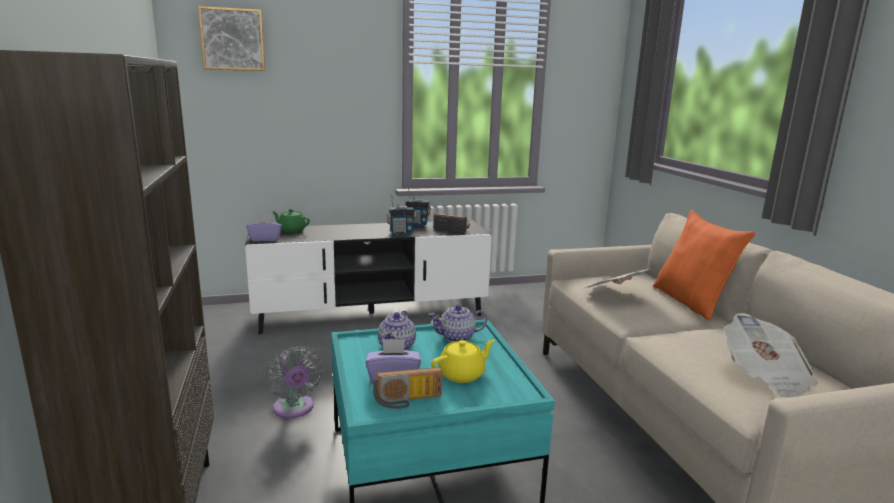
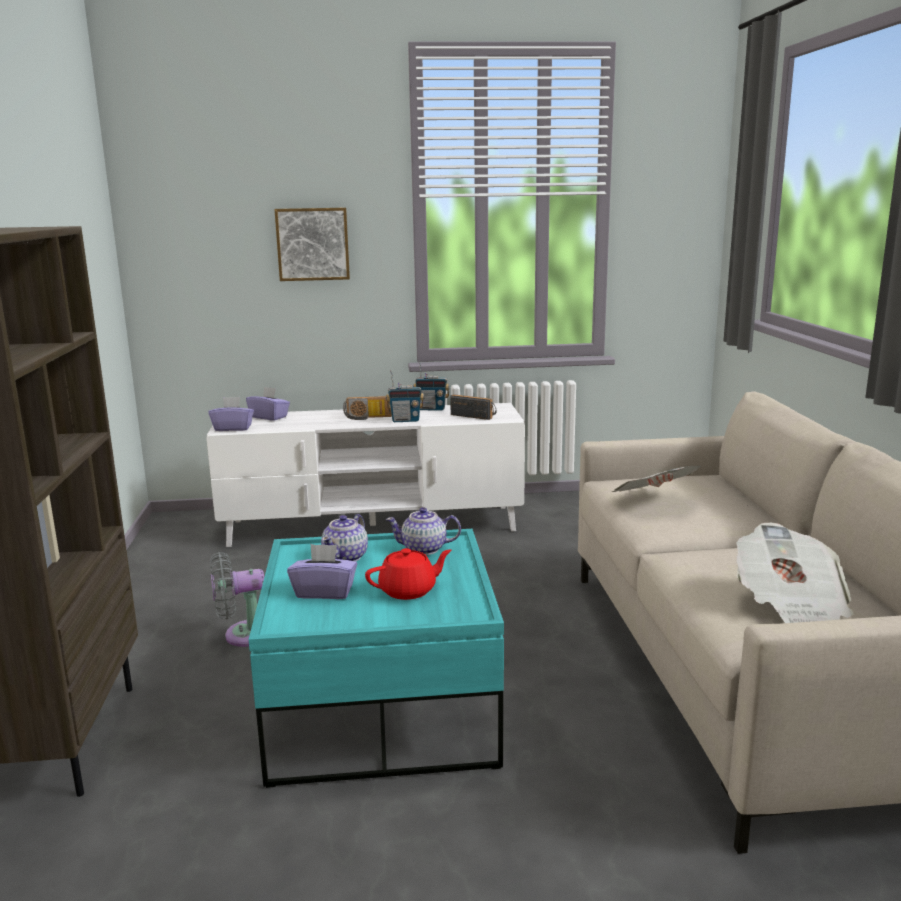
camera: 10 degrees right, 0 degrees up
picture [198,6,265,71] -> picture moved to [274,208,350,281]
black tv stand [245,220,492,334] -> white tv stand [206,403,525,547]
grey fan [266,347,324,418] -> grey fan turned 90 degrees clockwise [210,552,264,647]
green teapot [272,209,310,233] -> purple tissue box [246,387,290,421]
radio [373,367,443,409] -> radio moved to [343,396,392,420]
yellow teapot [431,340,495,383] -> red teapot [365,548,452,600]
orange pillow [653,210,756,321] -> none

